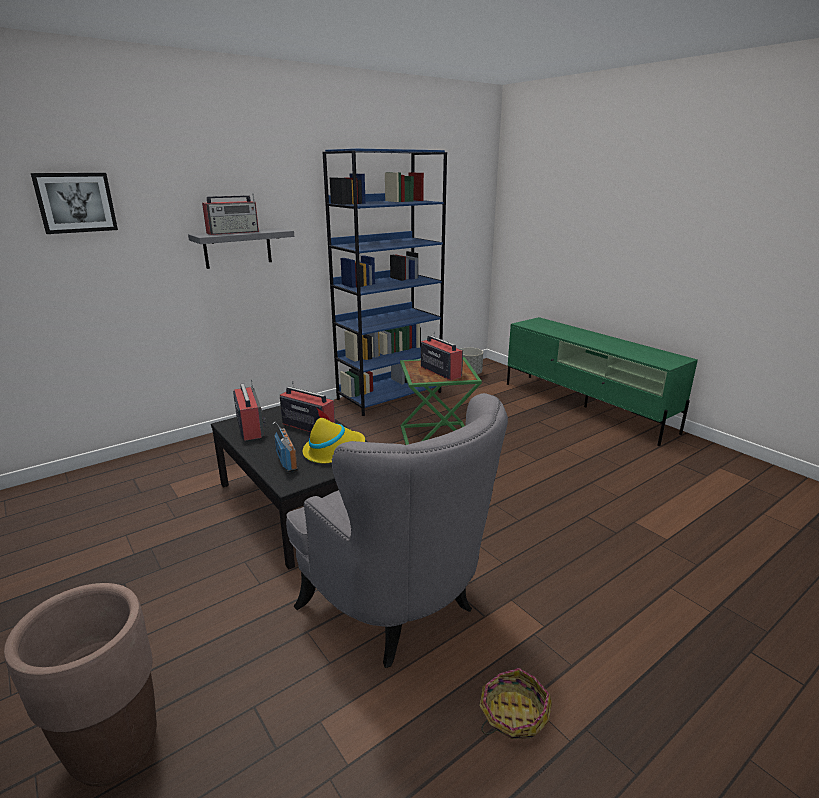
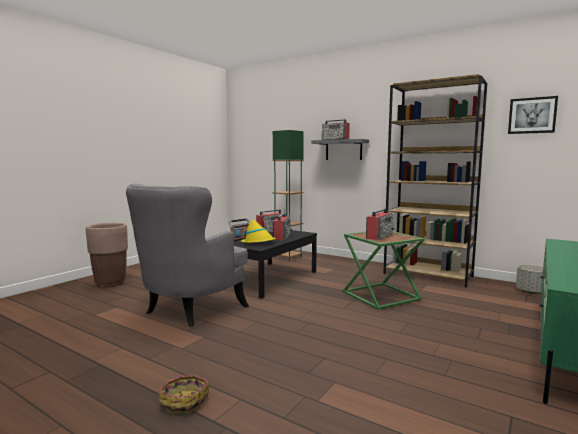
camera: 70 degrees right, 15 degrees down
picture [31,173,118,234] -> picture moved to [508,96,558,134]
blue bookcase [323,148,447,416] -> brown bookcase [383,74,487,288]
basket [479,668,552,739] -> basket moved to [158,375,209,414]
none -> green floor lamp [273,130,304,261]

